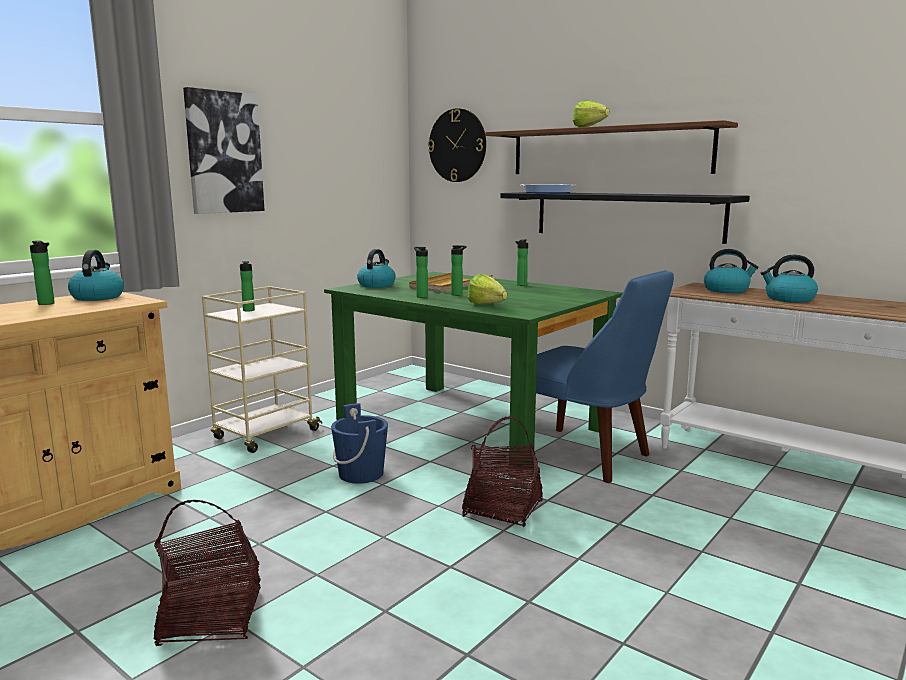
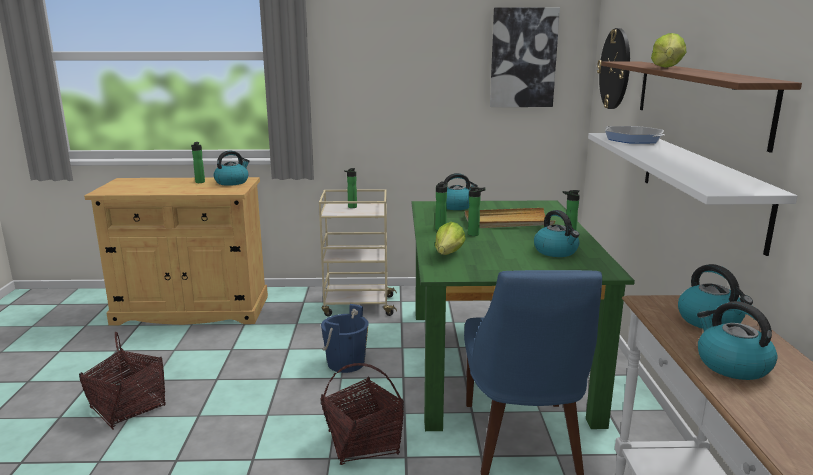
camera: 50 degrees right, 5 degrees up
picture [183,87,265,214] -> picture moved to [490,8,560,107]
black shelf [500,192,750,244] -> white shelf [588,133,797,256]
none -> kettle [534,210,579,257]

